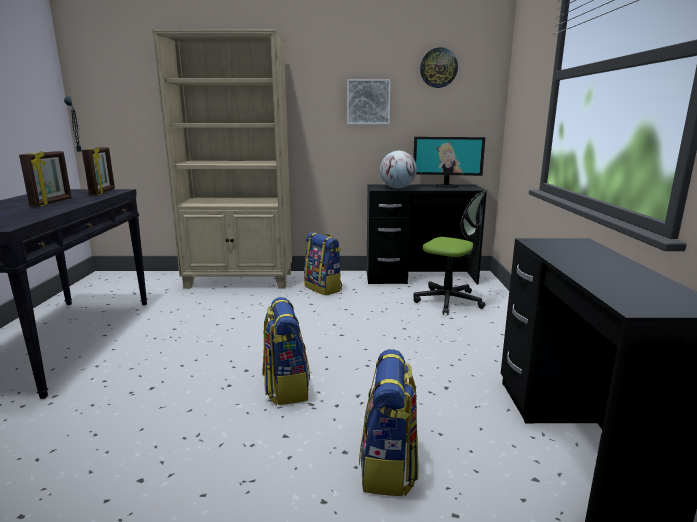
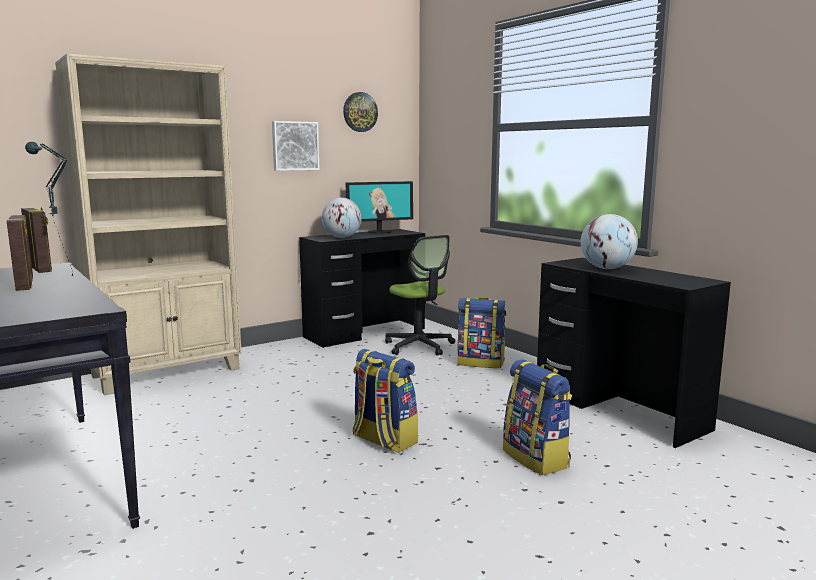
camera: 35 degrees left, 5 degrees down
backpack [304,232,342,295] -> backpack moved to [457,297,506,368]
office chair [413,190,487,315] -> office chair turned 60 degrees clockwise [385,235,455,356]
none -> globe [581,214,638,269]

